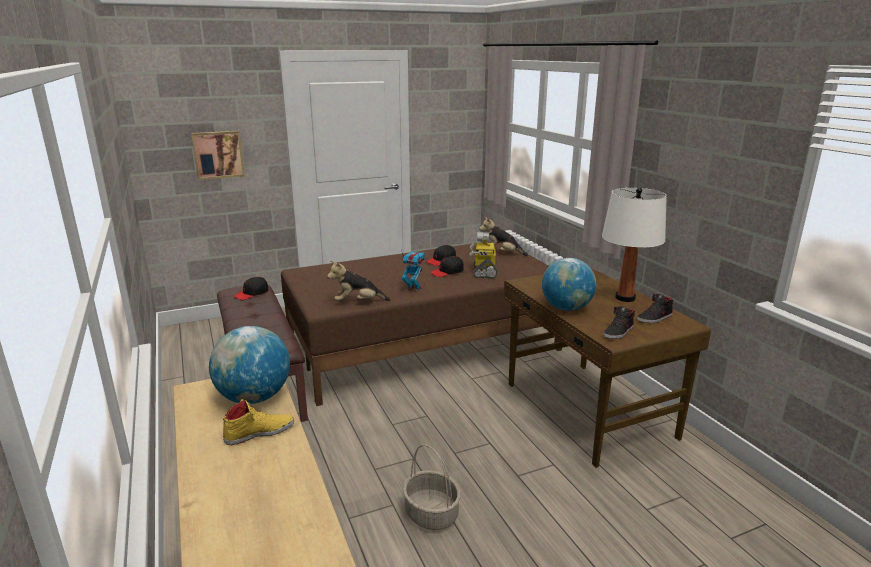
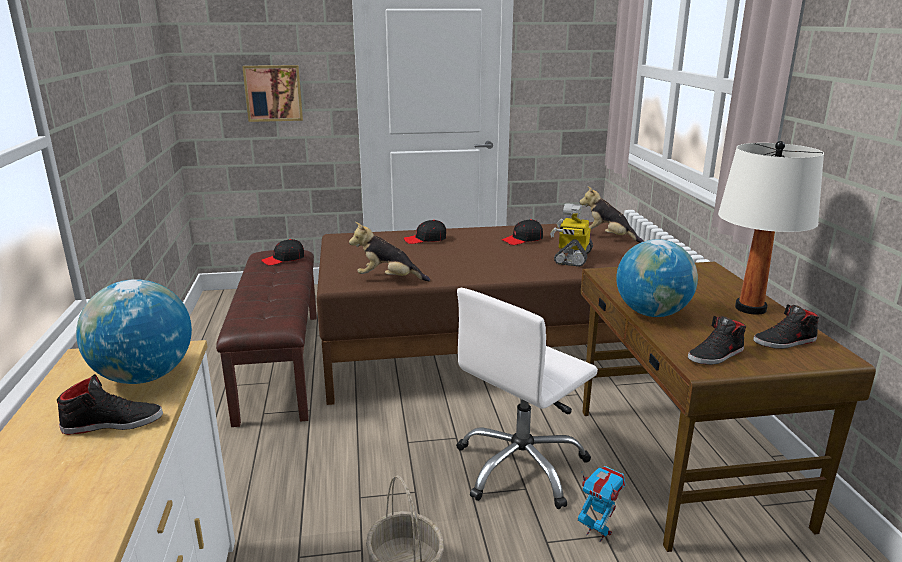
camera: 15 degrees right, 0 degrees up
yellow shoe [223,399,294,445] -> black shoe [57,374,163,435]
toy robot [401,250,426,292] -> toy robot moved to [578,466,625,542]
black cap [430,256,464,277] -> black cap moved to [404,220,446,244]
none -> white office chair [456,288,598,509]

